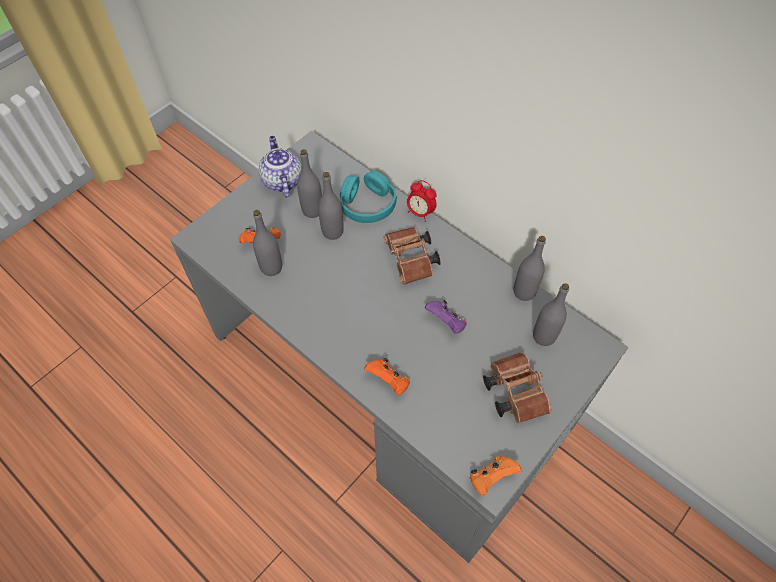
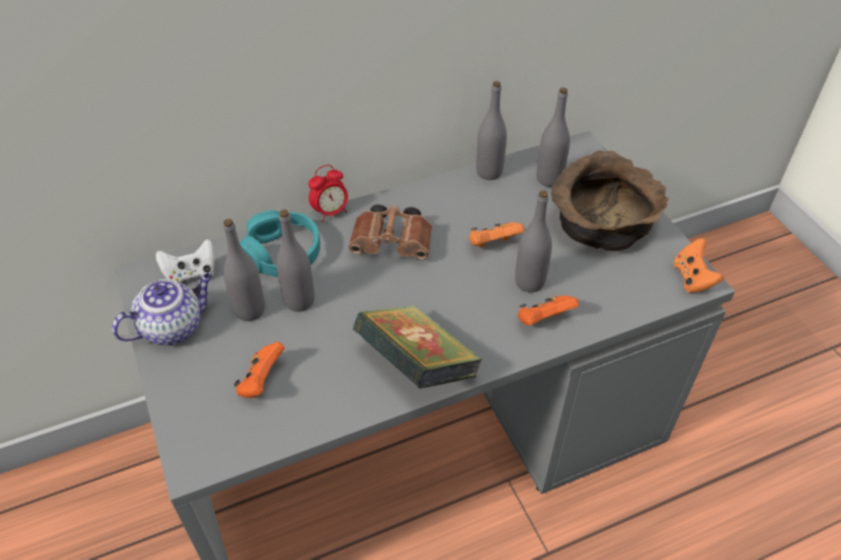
camera: 65 degrees left, 10 degrees down
grey bottle [253,210,282,276] -> grey bottle moved to [515,190,552,292]
teapot [259,136,302,198] -> teapot turned 135 degrees clockwise [112,273,212,345]
purple game controller [425,300,467,334] -> orange game controller [469,222,524,248]
brown binoculars [483,352,552,423] -> brown bowl [551,150,669,251]
none -> white game controller [156,239,215,283]
none -> book [353,305,483,389]

